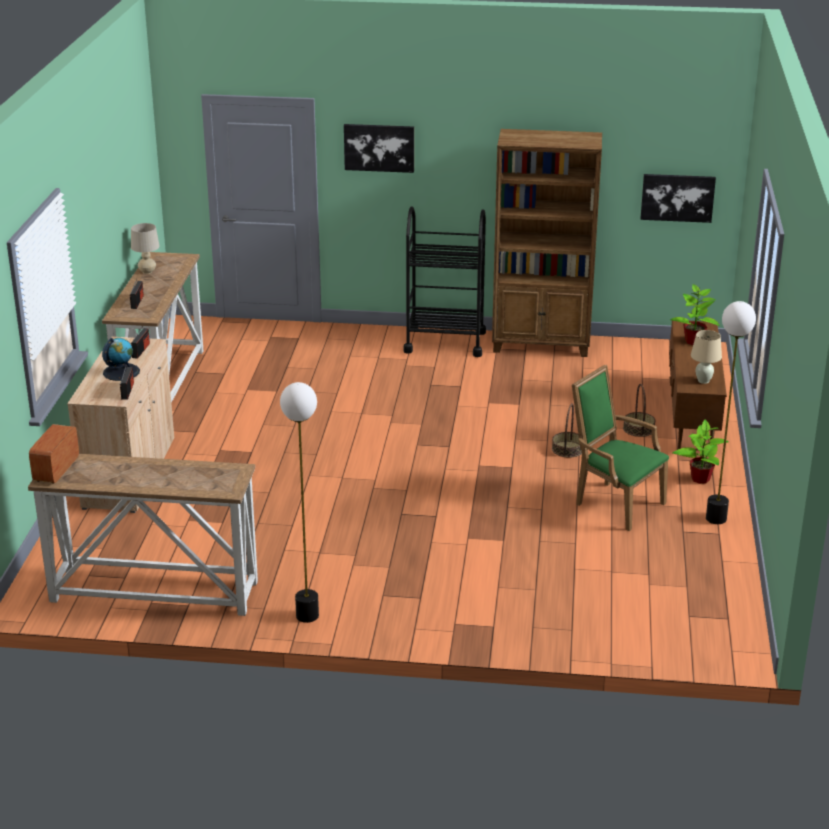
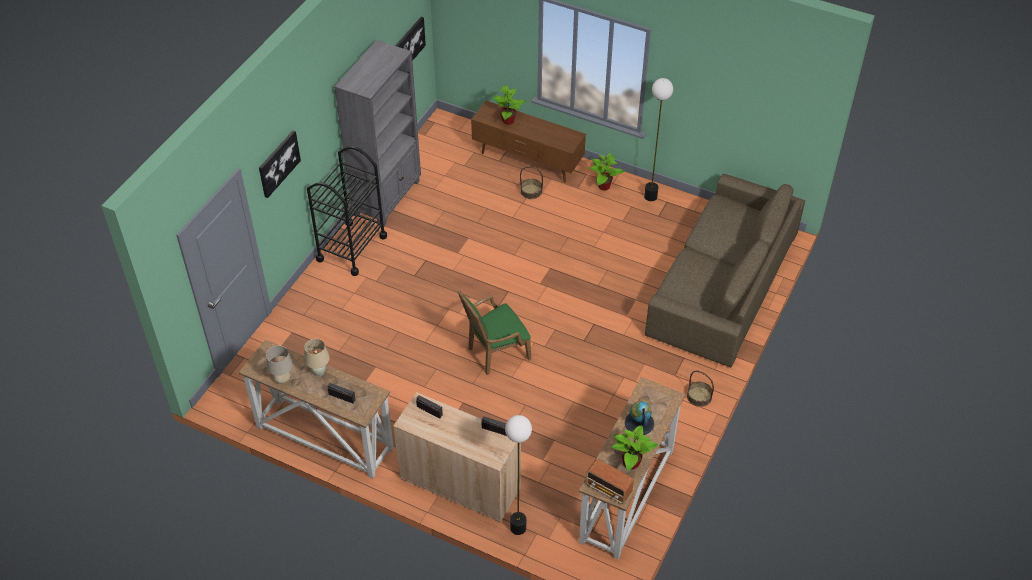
camera: 70 degrees left, 20 degrees up
globe [102,338,140,381] -> globe moved to [625,401,654,435]
floor lamp [280,382,319,623] -> floor lamp moved to [505,415,532,535]
brown bookcase [492,129,602,357] -> grey bookcase [334,40,421,226]
basket [552,403,582,458] -> basket moved to [687,371,714,407]
green armchair [572,365,669,531] -> green armchair moved to [457,289,531,375]
beige table lamp [691,330,722,384] -> beige table lamp moved to [304,339,330,376]
none -> potted plant [612,425,658,471]
none -> brown sofa [645,174,805,367]

